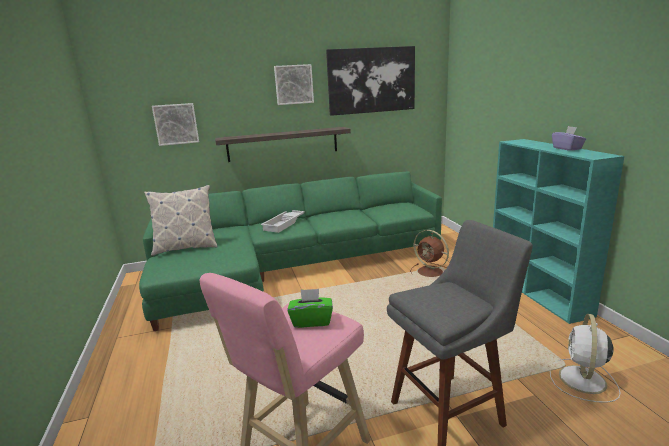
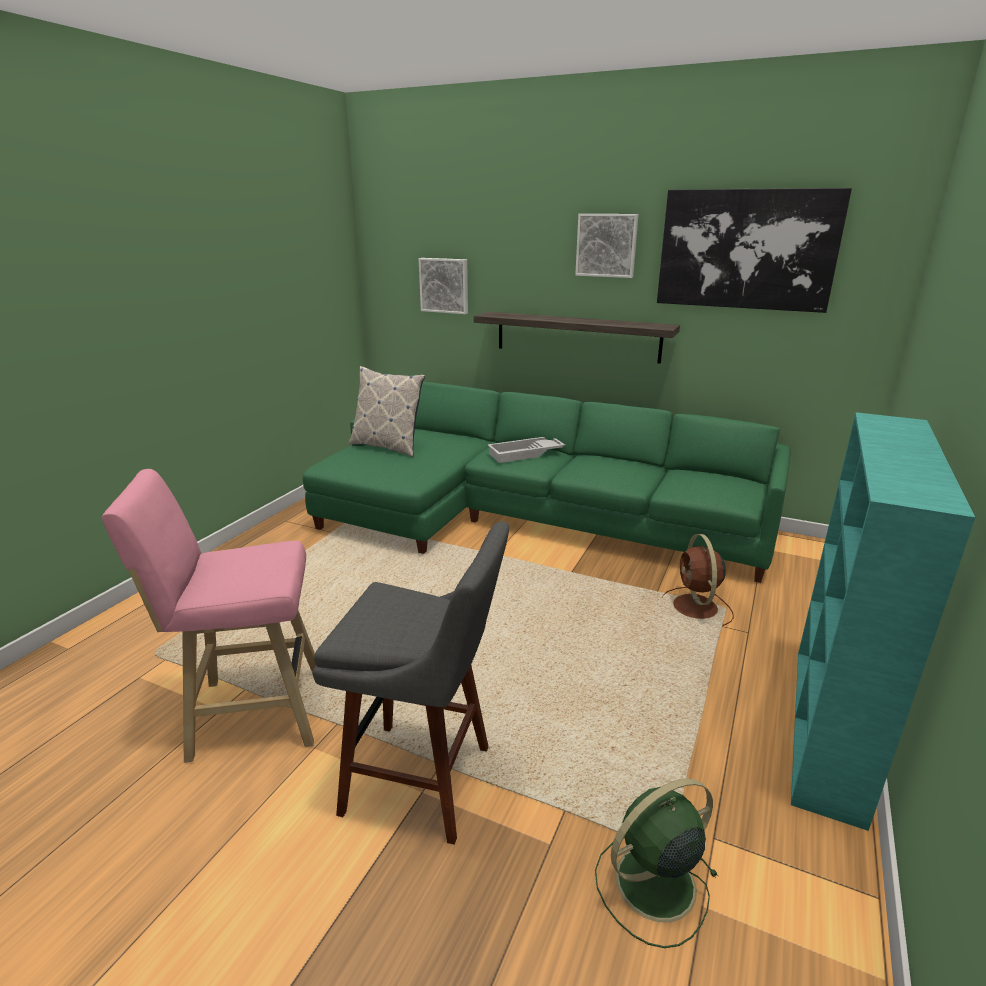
camera: 40 degrees right, 5 degrees up
green tissue box [287,289,333,328] -> none
white fan [550,314,621,403] -> green fan [595,778,718,948]
purple tissue box [552,126,586,151] -> none

